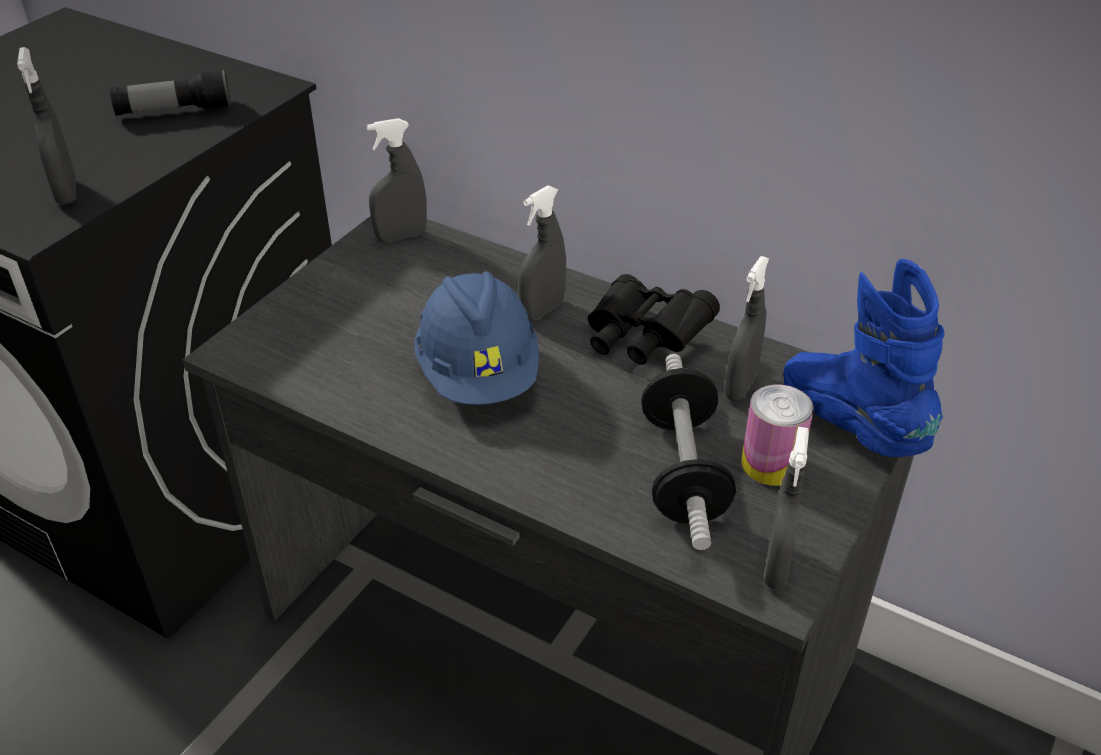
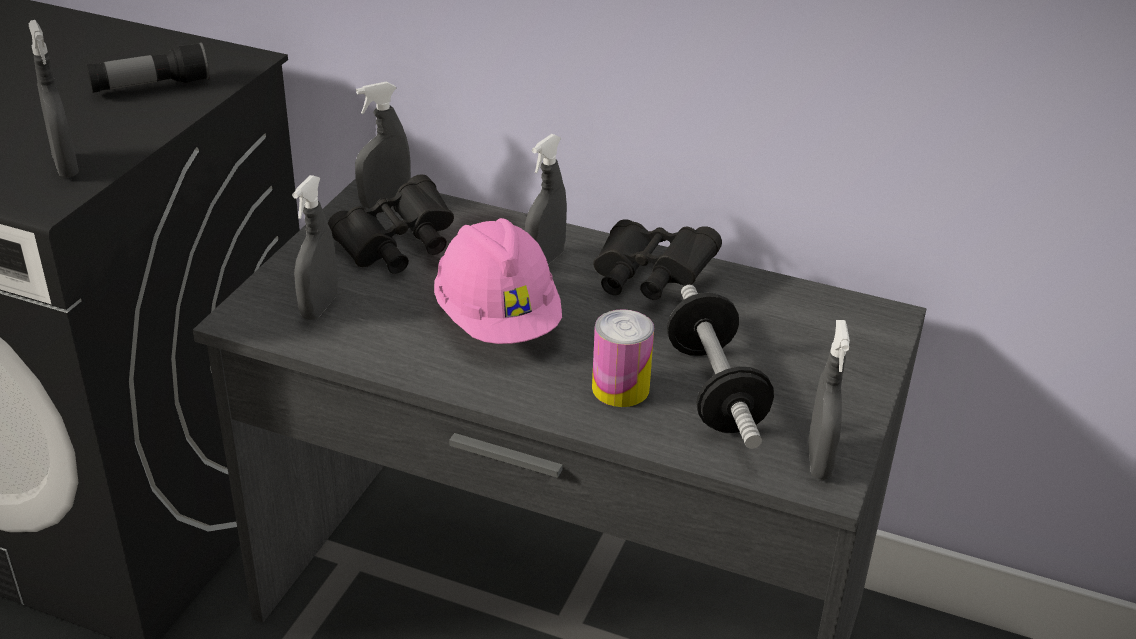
camera: 10 degrees left, 5 degrees down
blue hard hat [415,271,539,405] -> pink hard hat [434,218,562,344]
grey spray bottle [725,256,769,401] -> grey spray bottle moved to [292,175,338,320]
can [741,385,814,486] -> can moved to [592,309,654,407]
blue boot [784,259,944,457] -> none
none -> black binoculars [328,174,454,274]

